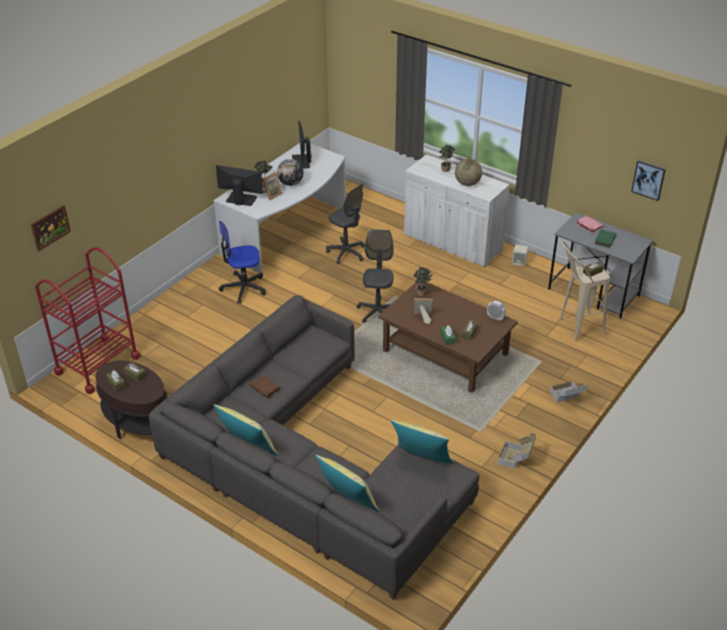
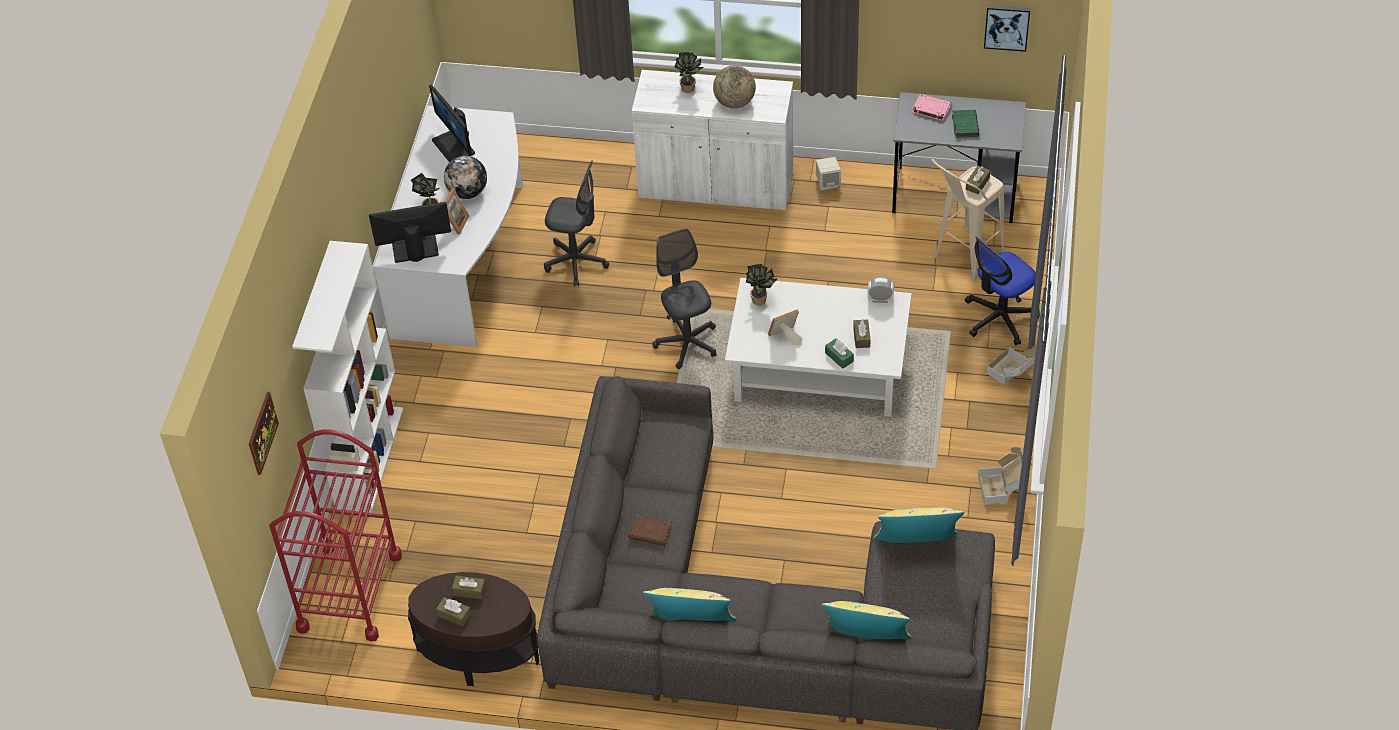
camera: 25 degrees left, 10 degrees up
office chair [219,221,266,303] -> office chair moved to [965,237,1040,345]
brown coffee table [378,282,518,393] -> white coffee table [725,278,912,417]
none -> white bookcase [292,241,403,513]

